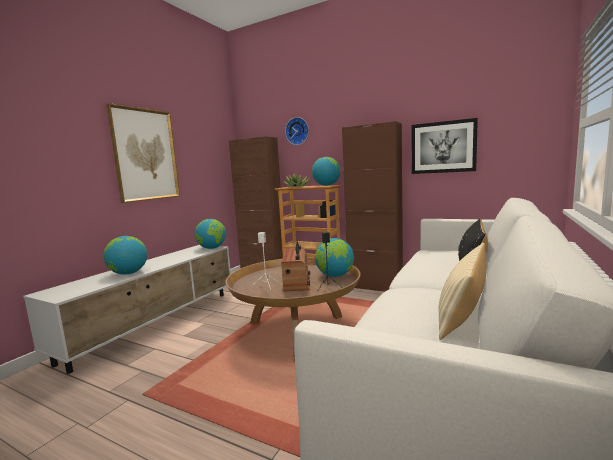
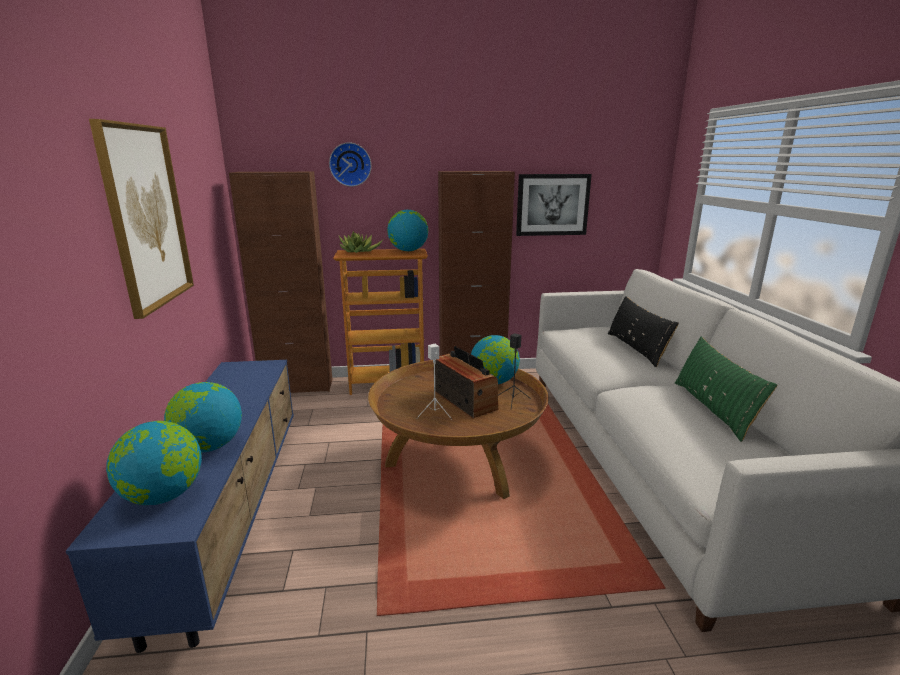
camera: 35 degrees left, 10 degrees up
white tv stand [23,245,231,374] -> blue tv stand [66,360,294,653]
globe [195,219,226,249] -> globe moved to [106,421,202,505]
beige pillow [439,243,486,340] -> green pillow [675,337,778,442]

